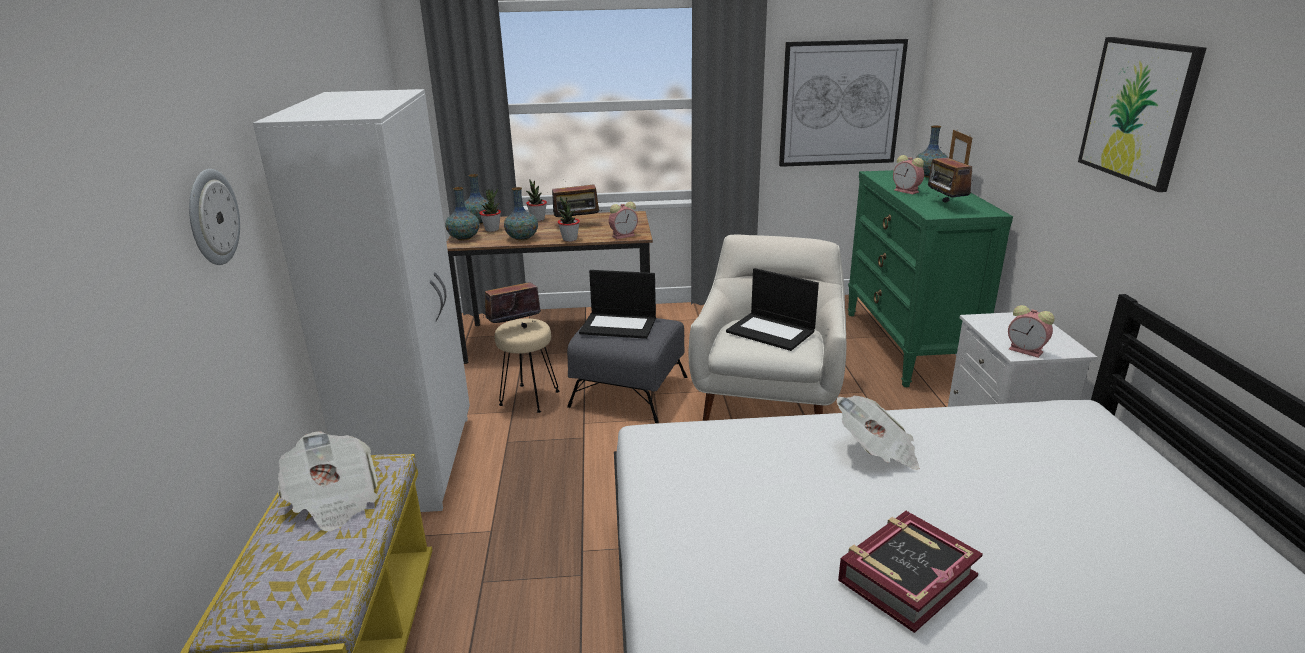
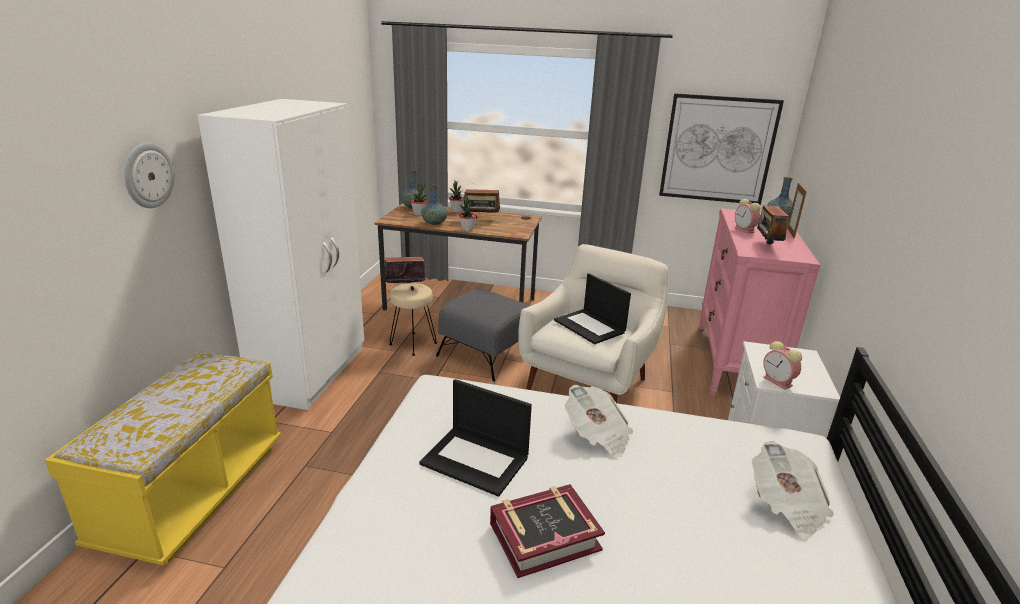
camera: 15 degrees right, 0 degrees up
newspaper [277,431,378,531] -> newspaper moved to [752,441,834,538]
vase [445,187,480,240] -> none
laptop [579,270,656,339] -> laptop moved to [419,379,532,497]
alarm clock [609,202,638,239] -> none
green dresser [848,170,1013,387] -> pink dresser [700,208,820,396]
picture [1078,37,1206,192] -> none

